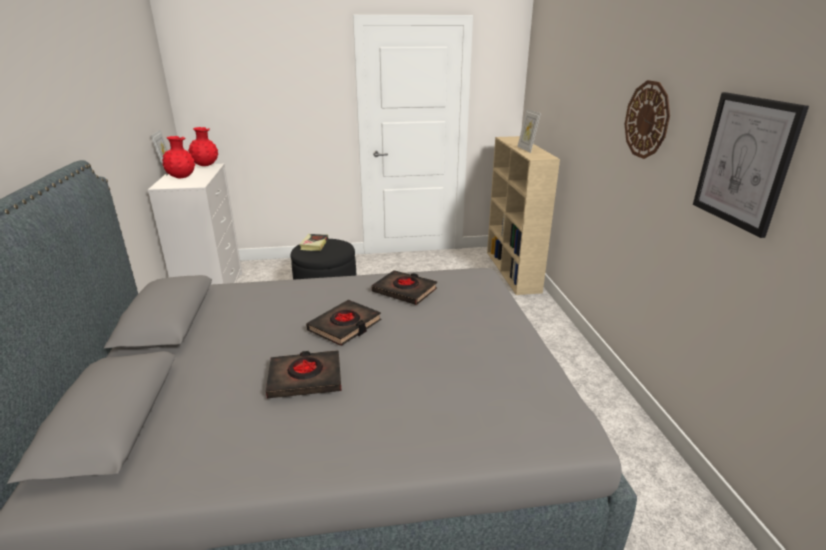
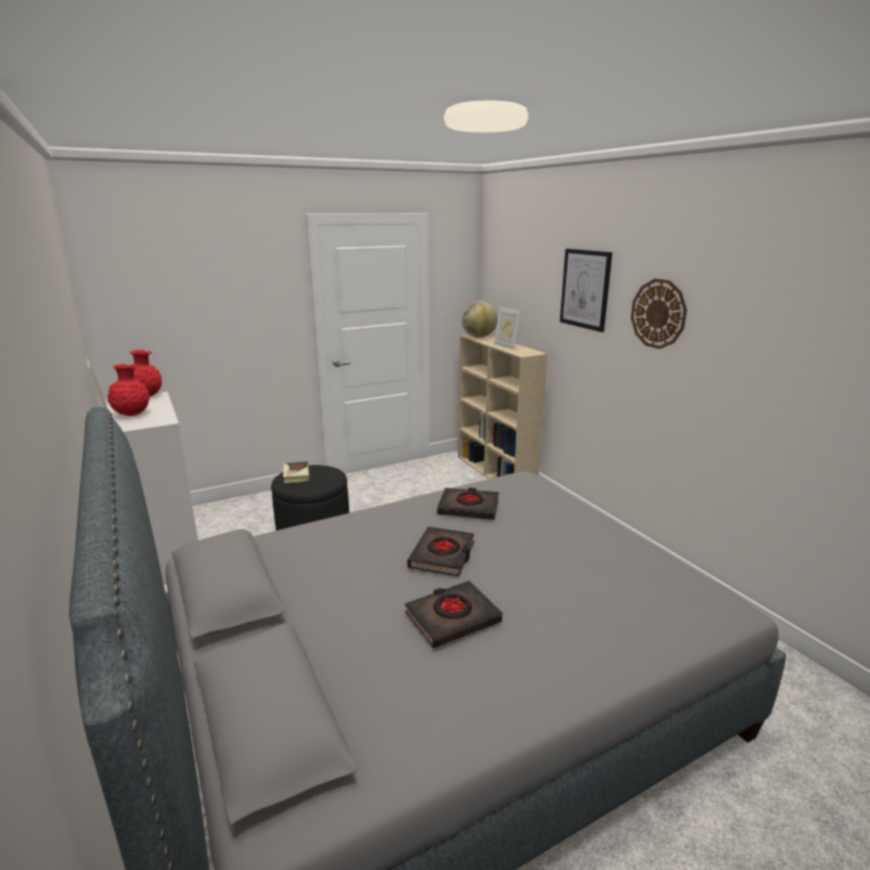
camera: 20 degrees left, 5 degrees down
picture [693,92,809,238] -> picture moved to [560,249,612,332]
none -> globe [462,301,498,338]

